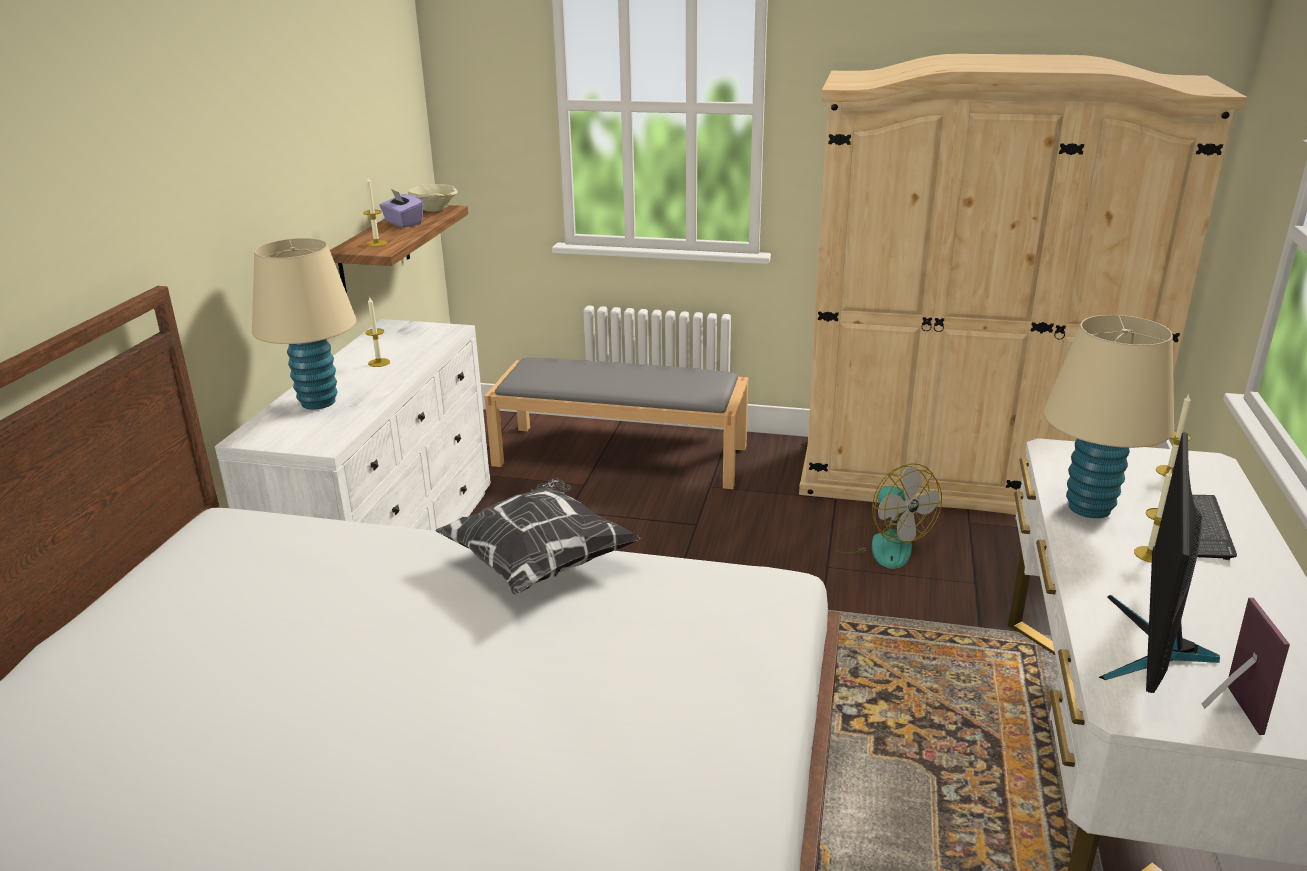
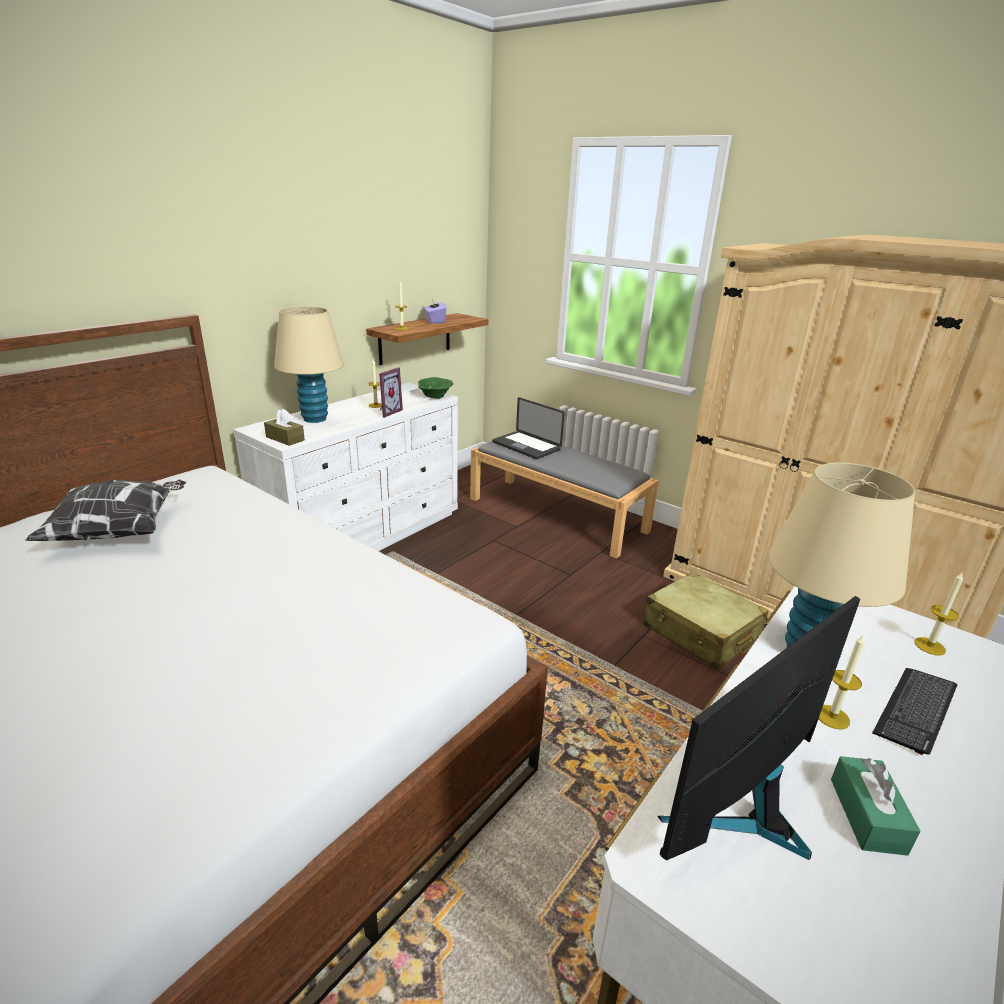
camera: 25 degrees right, 0 degrees up
beige bowl [408,184,458,212] -> none
pillow [436,478,641,595] -> pillow moved to [25,479,186,541]
fan [835,463,942,569] -> beige suitcase [644,572,768,670]
picture frame [1201,598,1290,735] -> picture frame moved to [379,367,403,418]
none -> brown tissue box [264,409,305,446]
none -> green bowl [418,377,453,399]
none -> laptop [492,397,565,459]
none -> green tissue box [831,756,921,856]

